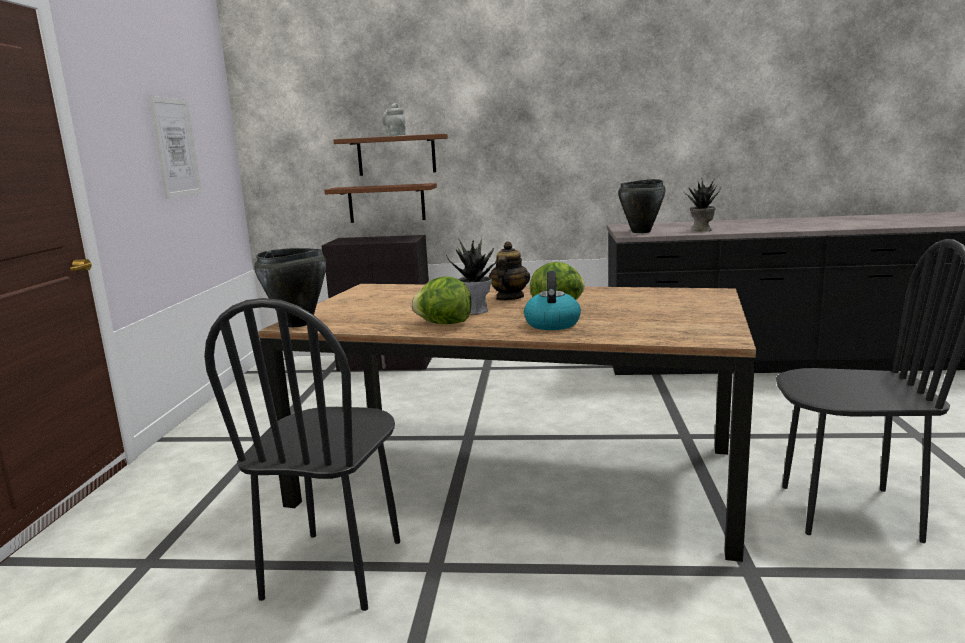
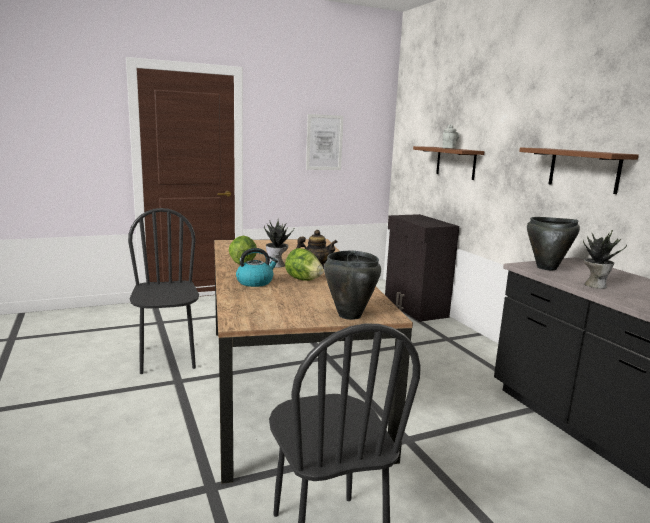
camera: 60 degrees right, 0 degrees up
black chair [204,298,400,611] -> black chair turned 90 degrees clockwise [128,208,199,374]
black cooking pot [254,248,327,327] -> black cooking pot moved to [324,250,381,320]
brown shelf [324,183,437,223] -> brown shelf moved to [519,148,639,194]

